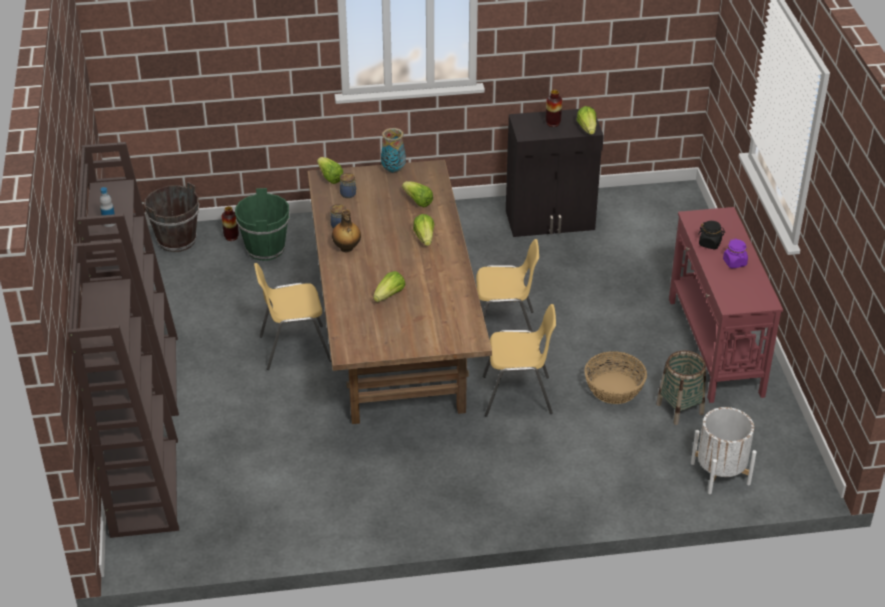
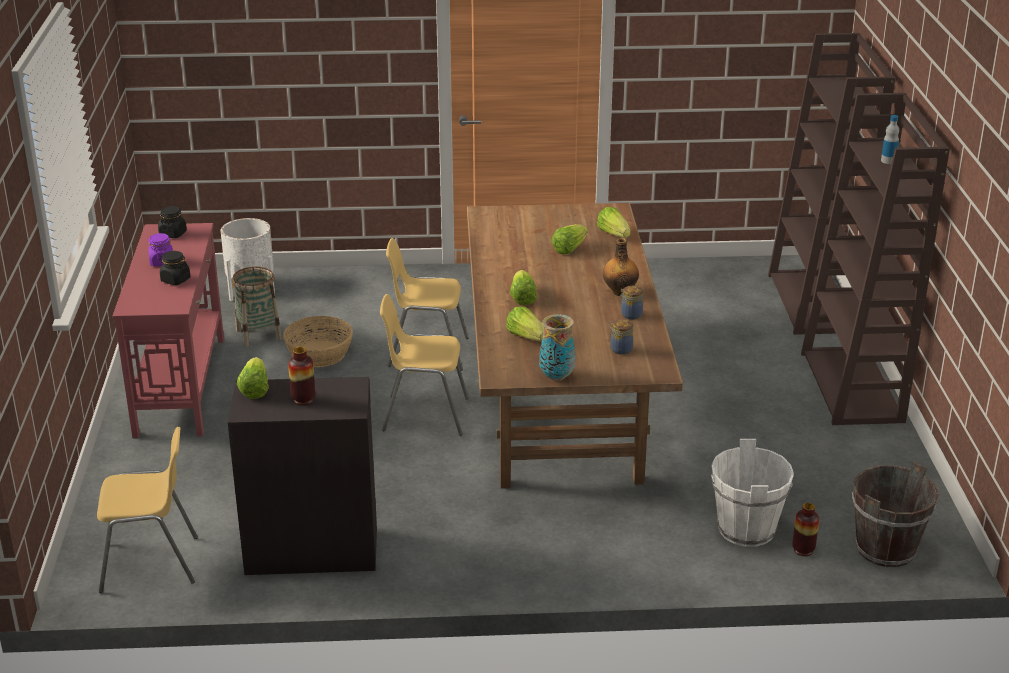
camera: 175 degrees left, 10 degrees down
green bucket [235,188,289,261] -> white bucket [711,439,794,547]
yellow chair [254,263,331,370] -> yellow chair moved to [97,427,198,593]
lettuce [317,157,343,184] -> lettuce moved to [597,207,631,238]
none -> black jar [158,206,187,238]

